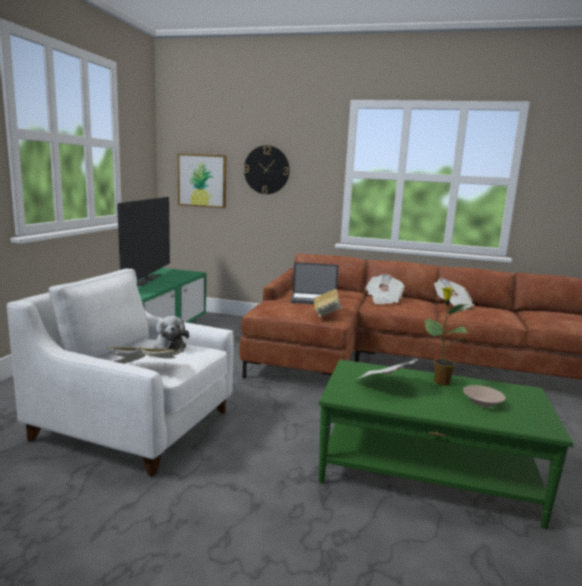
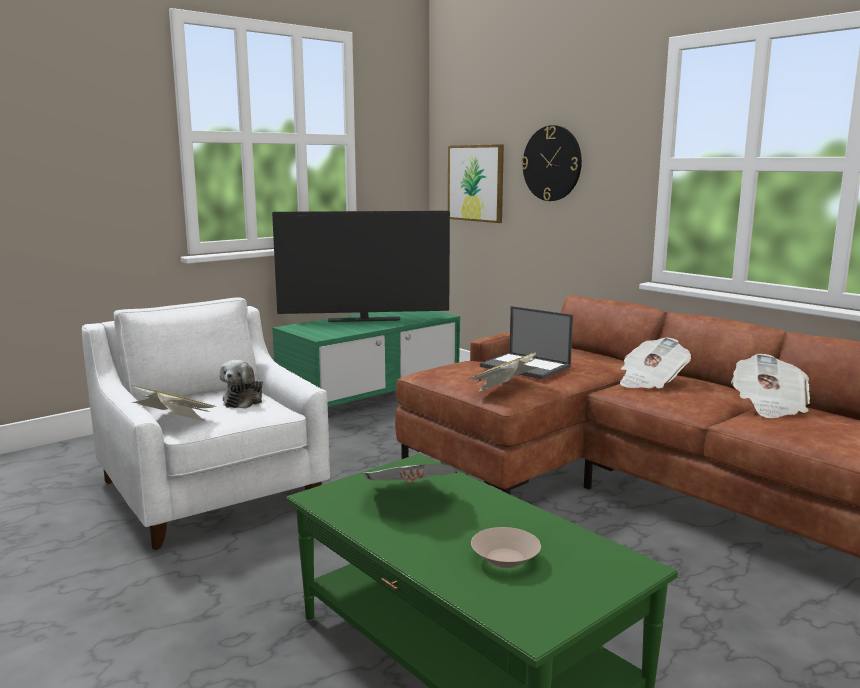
camera: 35 degrees right, 0 degrees up
television [117,197,170,286] -> television turned 45 degrees clockwise [272,211,450,322]
potted plant [424,287,474,385] -> none

